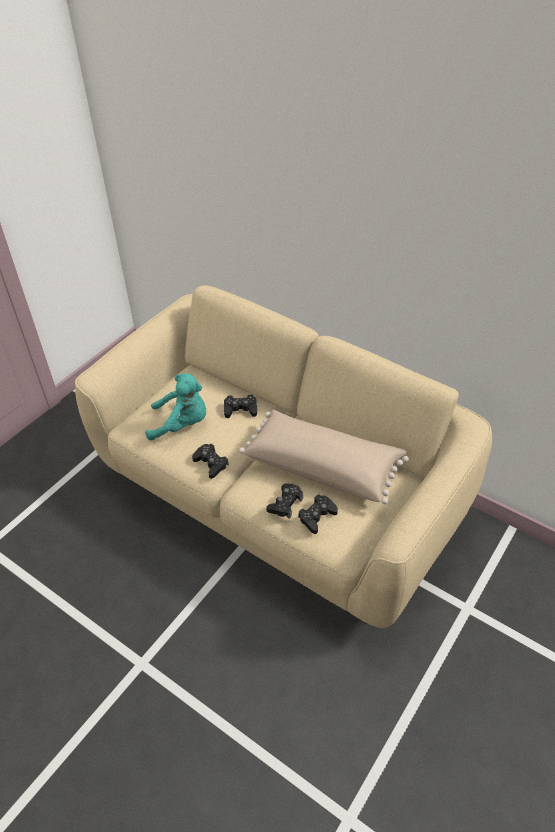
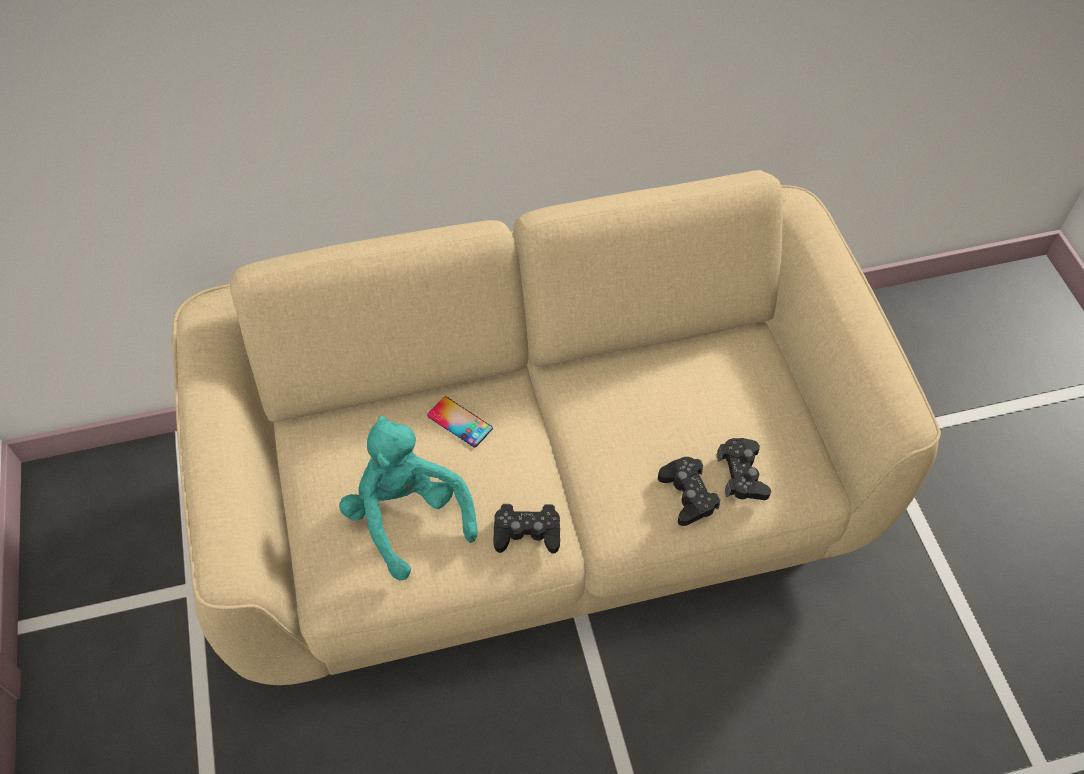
camera: 50 degrees left, 10 degrees up
turquoise plush toy [145,373,206,440] -> turquoise plush toy turned 75 degrees counterclockwise [339,415,478,580]
black game controller [224,394,257,418] -> phone [427,396,493,448]
beige pillow [239,409,409,504] -> none

